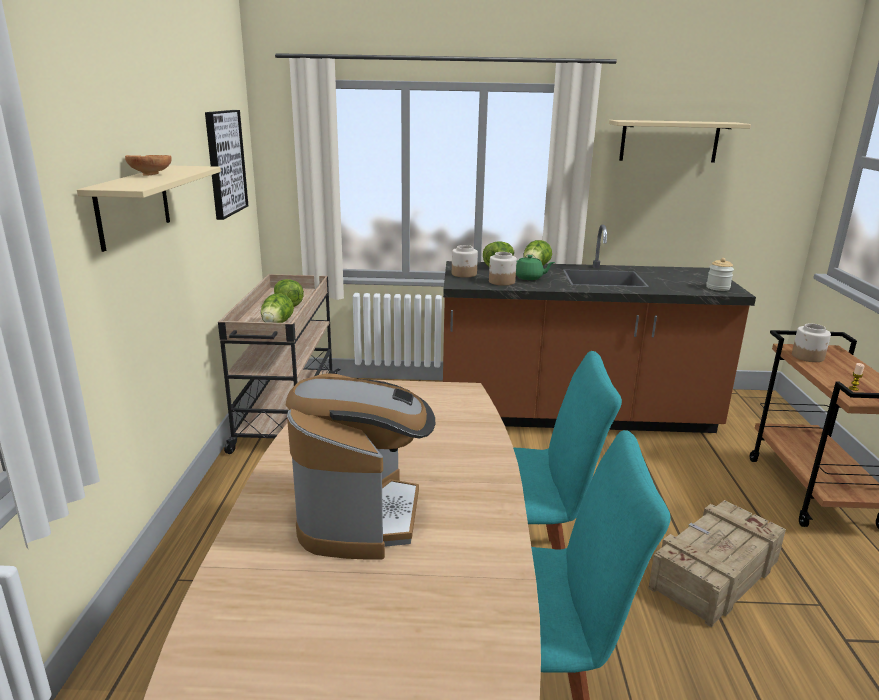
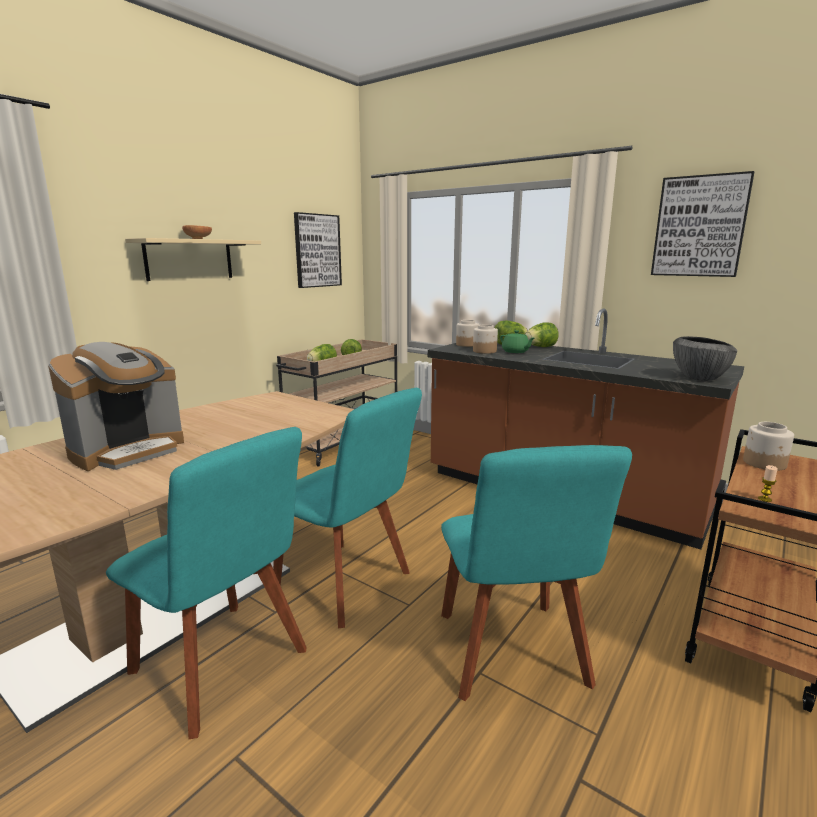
camera: 35 degrees right, 5 degrees down
beige shelf [609,120,751,163] -> picture [651,171,754,277]
crate [648,500,786,628] -> turquoise chair [441,445,632,701]
jar [706,258,734,291] -> bowl [673,336,737,380]

